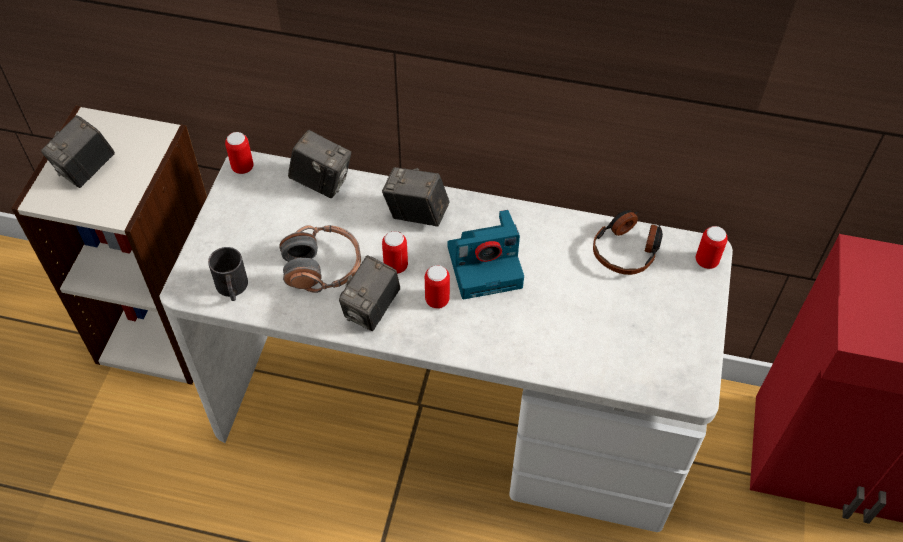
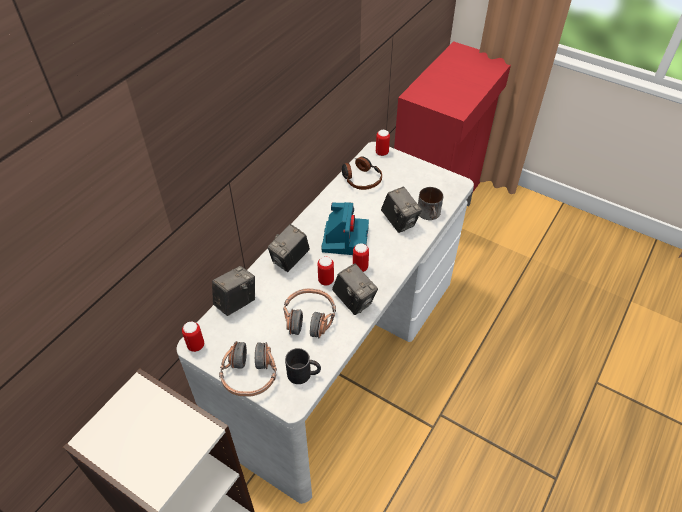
camera: 70 degrees left, 5 degrees down
camera [41,115,115,188] -> camera moved to [381,187,422,233]
none -> headphones [219,341,277,397]
none -> mug [418,187,443,220]

